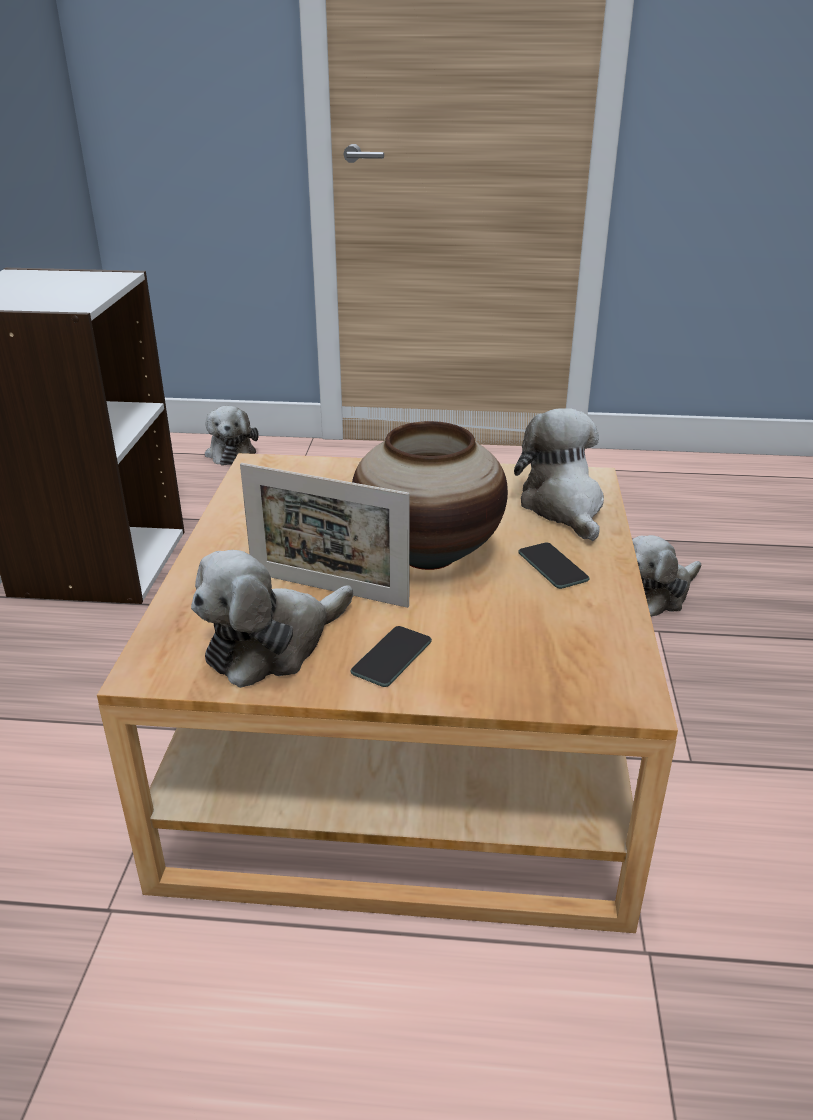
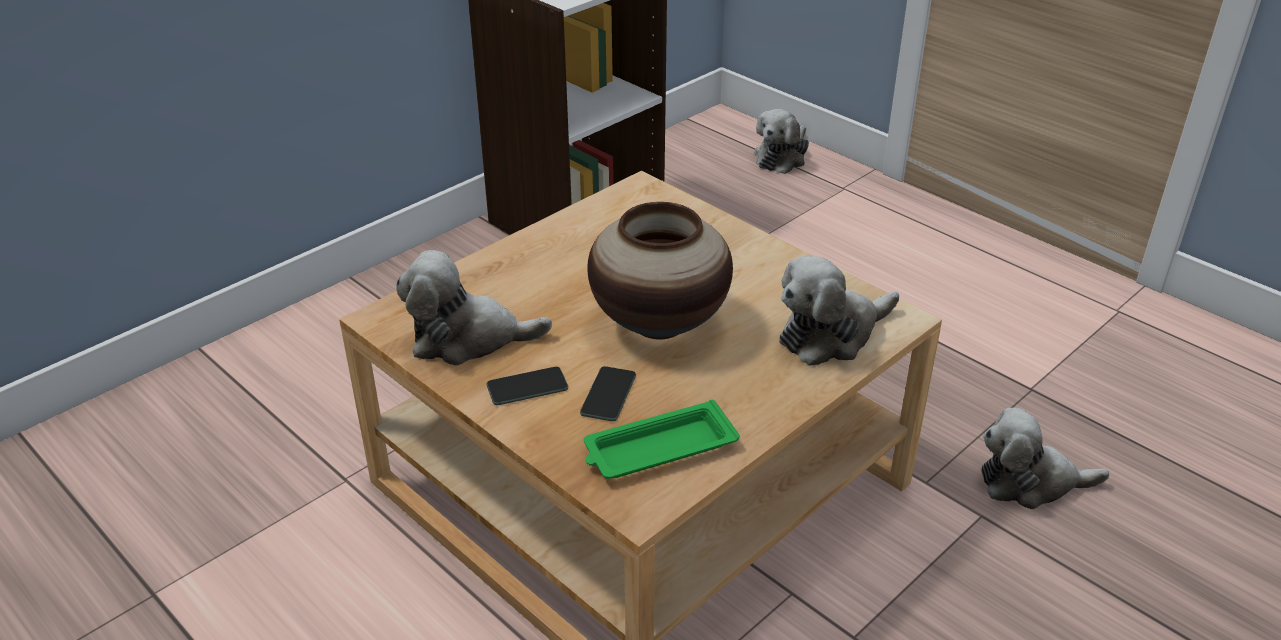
camera: 40 degrees right, 5 degrees up
picture frame [240,463,410,608] -> none
plush toy [514,408,604,541] -> plush toy turned 150 degrees counterclockwise [779,256,899,366]
phone [518,542,589,589] -> phone moved to [580,366,636,421]
none -> green tray [584,400,740,479]

